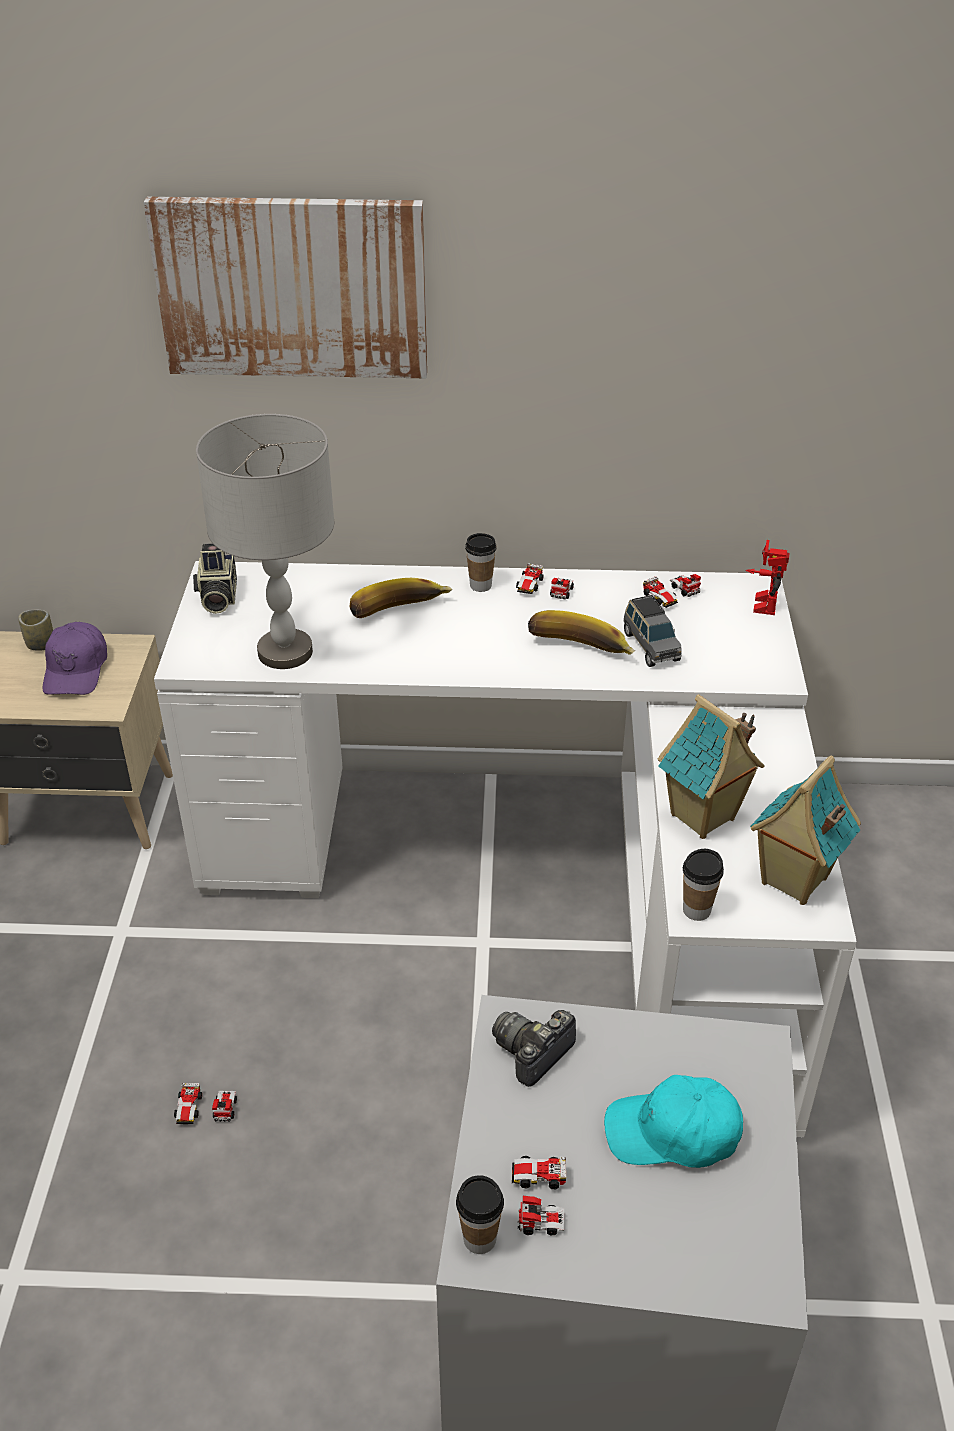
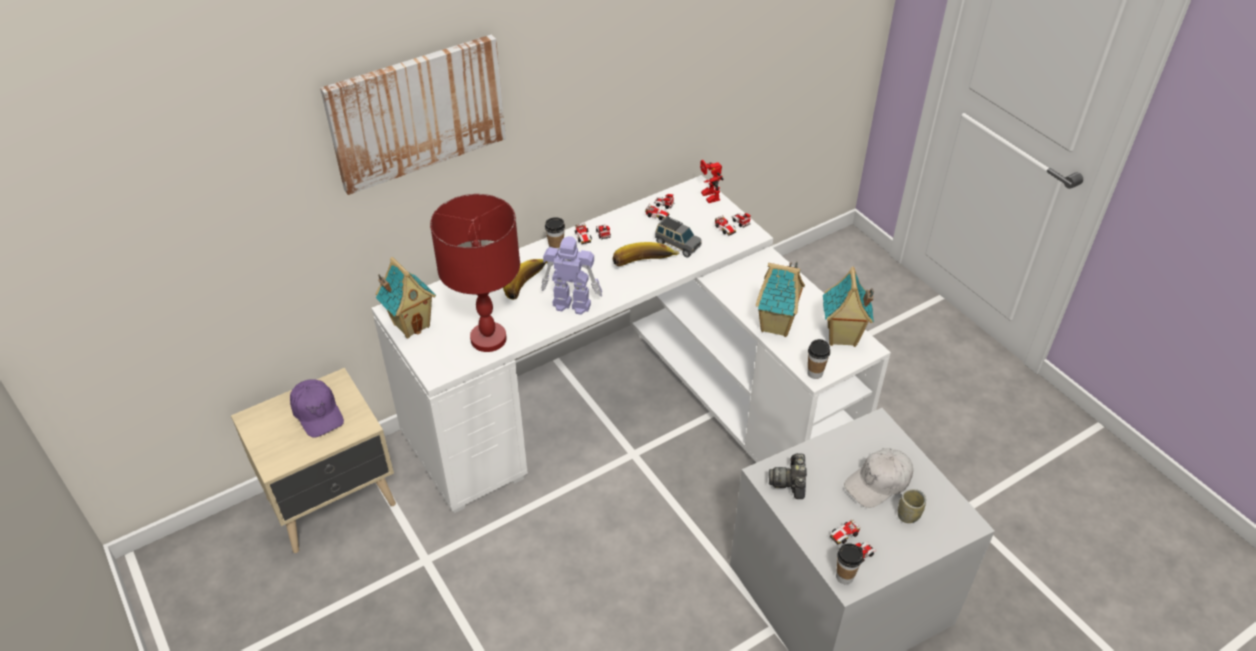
camera: 35 degrees left, 5 degrees up
cup [18,610,53,650] -> cup moved to [898,489,926,523]
toy car [174,1083,237,1124] -> toy car moved to [715,213,751,236]
camera [193,543,237,614] -> toy house [375,257,436,338]
grey table lamp [196,414,334,669] -> red table lamp [430,194,520,352]
turquoise cap [604,1075,743,1168] -> white cap [844,448,913,508]
none -> toy robot [541,236,602,315]

